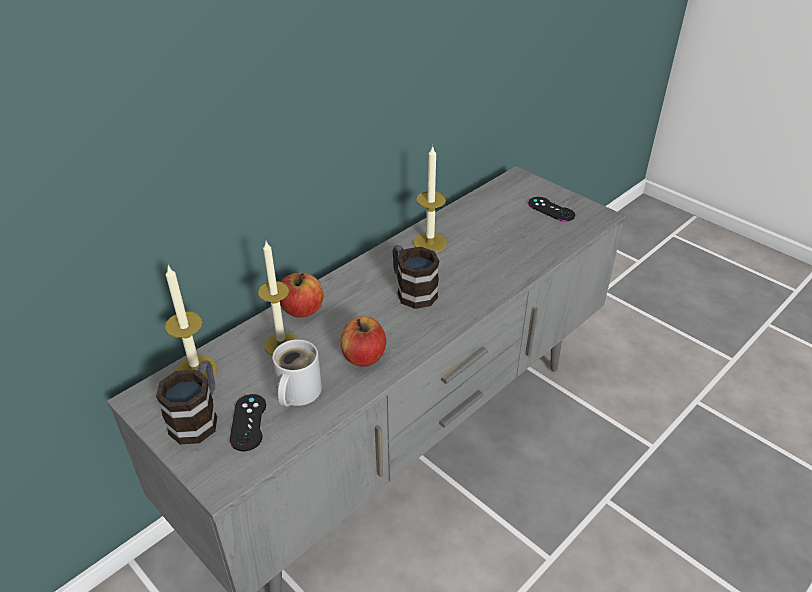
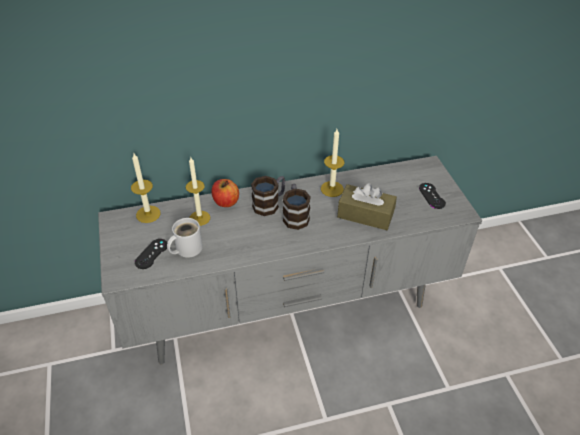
camera: 30 degrees right, 5 degrees up
mug [156,360,217,444] -> mug moved to [251,176,285,216]
apple [340,316,386,367] -> none
none -> brown tissue box [337,183,397,230]

